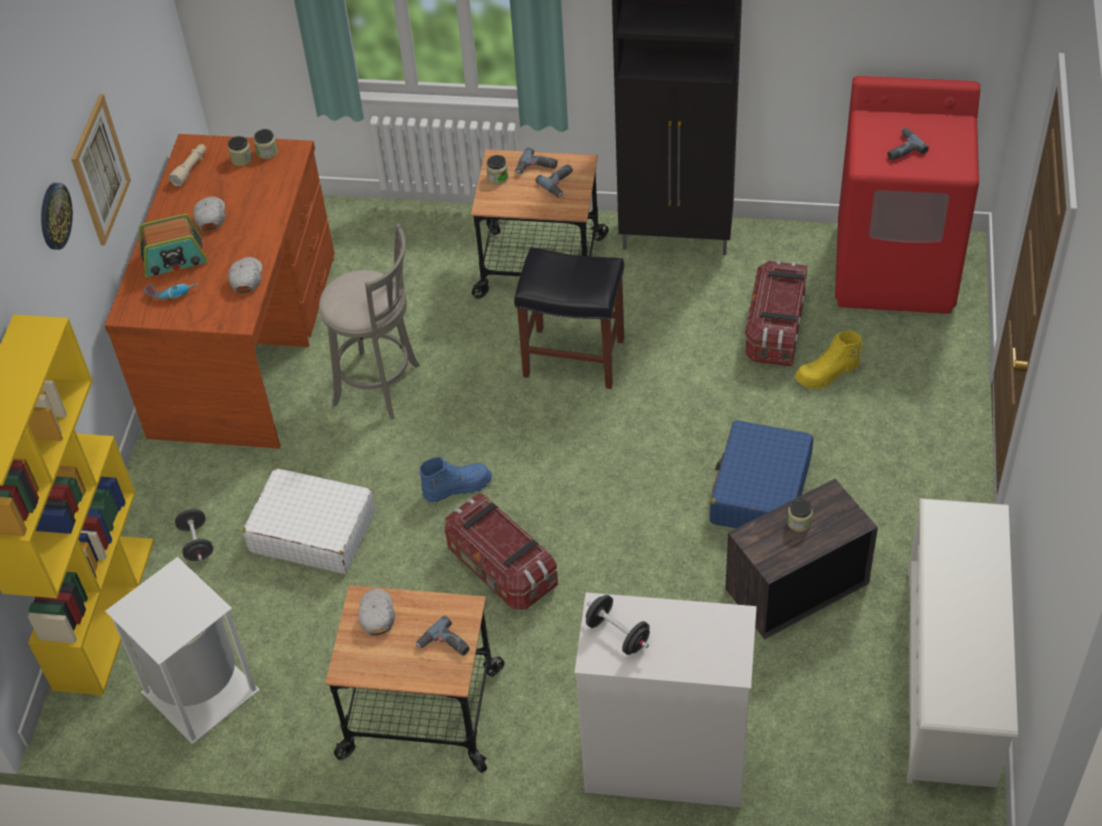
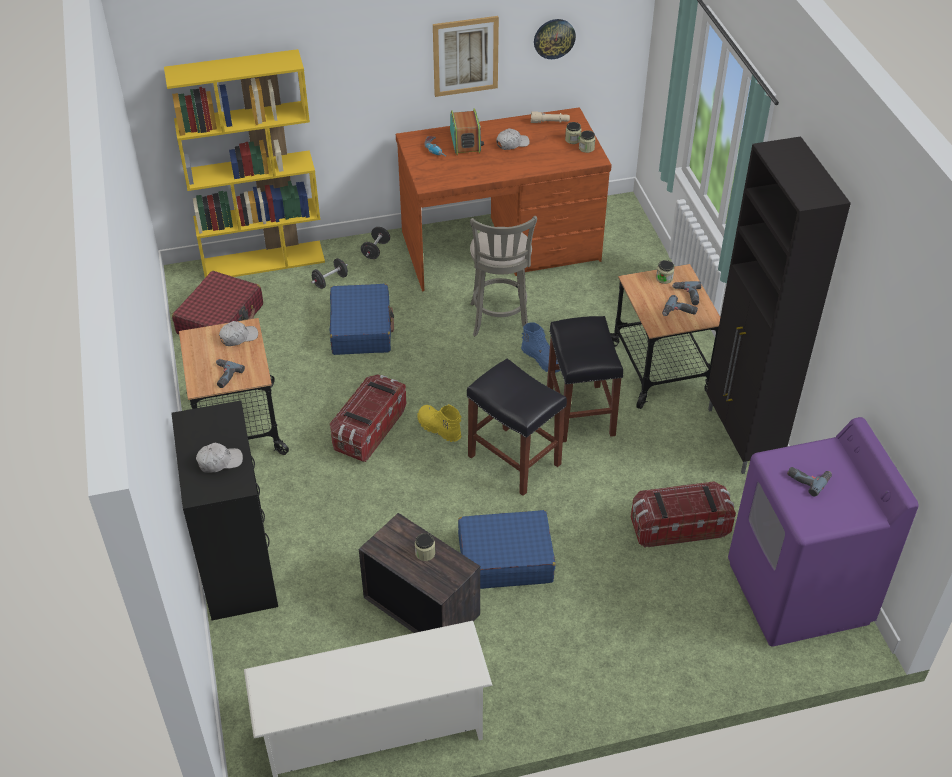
camera: 65 degrees right, 5 degrees down
wall clock [41,183,73,250] -> wall clock moved to [534,19,576,59]
white trash can [105,557,260,744] -> red suitcase [172,271,263,334]
radio [139,214,208,277] -> radio turned 150 degrees counterclockwise [450,109,484,155]
white cap [228,257,262,293] -> white cap moved to [196,442,243,473]
white suitcase [243,468,375,574] -> blue suitcase [330,283,394,355]
blue boot [419,456,492,502] -> blue boot moved to [521,323,560,373]
white dresser [574,592,757,807] -> black dresser [171,401,278,620]
black dumbbell [586,595,650,655] -> black dumbbell moved to [361,227,390,259]
yellow boot [795,331,863,389] -> yellow boot moved to [417,404,461,442]
red washing machine [835,76,980,314] -> purple washing machine [728,417,918,647]
none -> black stool [467,358,567,496]

